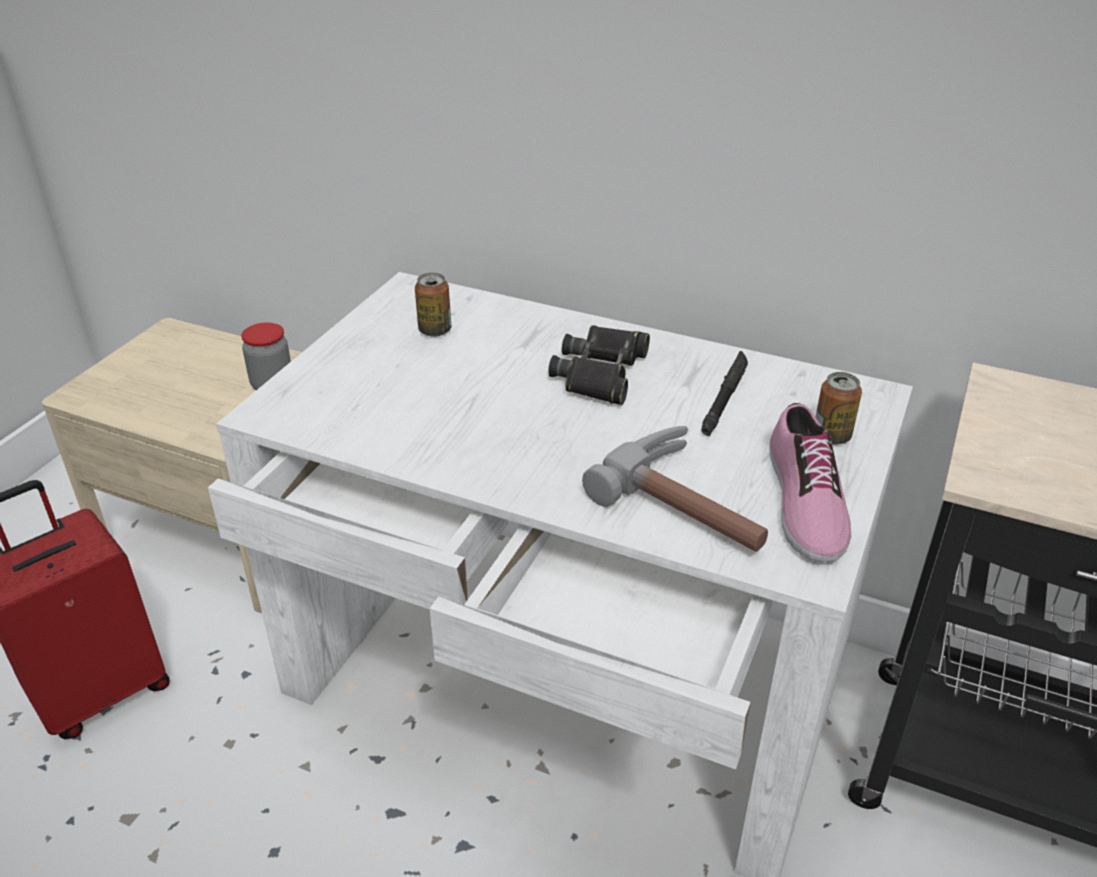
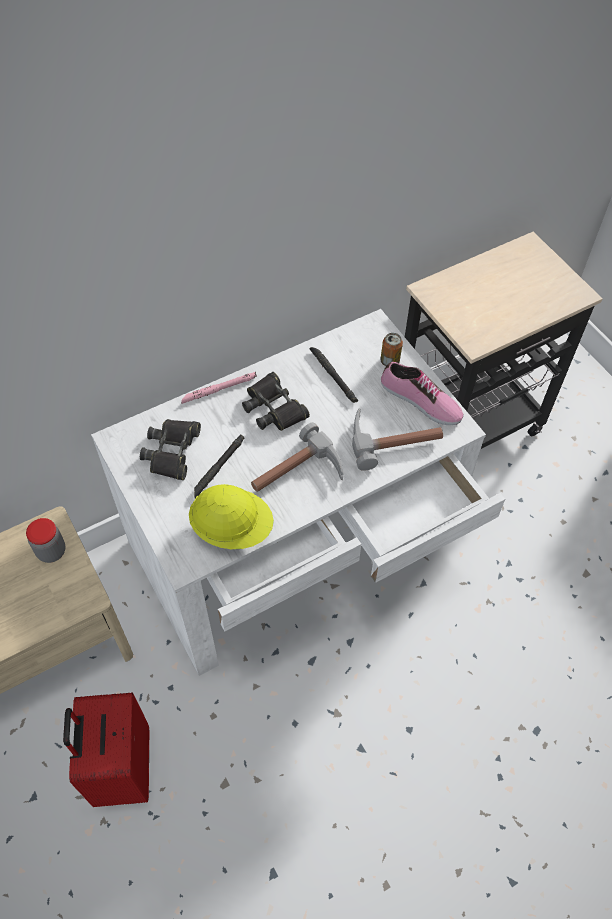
camera: 55 degrees left, 20 degrees up
can [415,273,451,337] -> black binoculars [140,419,201,480]
none -> pink flashlight [181,372,257,404]
none -> yellow hard hat [189,484,274,549]
none -> black flashlight [194,434,244,498]
none -> hammer [251,422,344,492]

